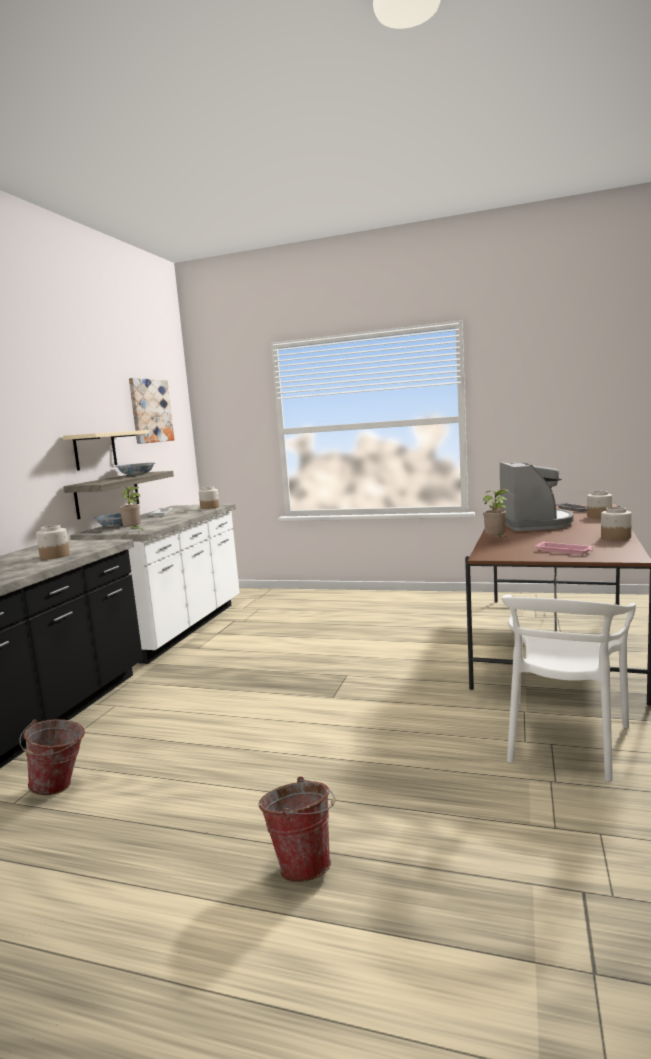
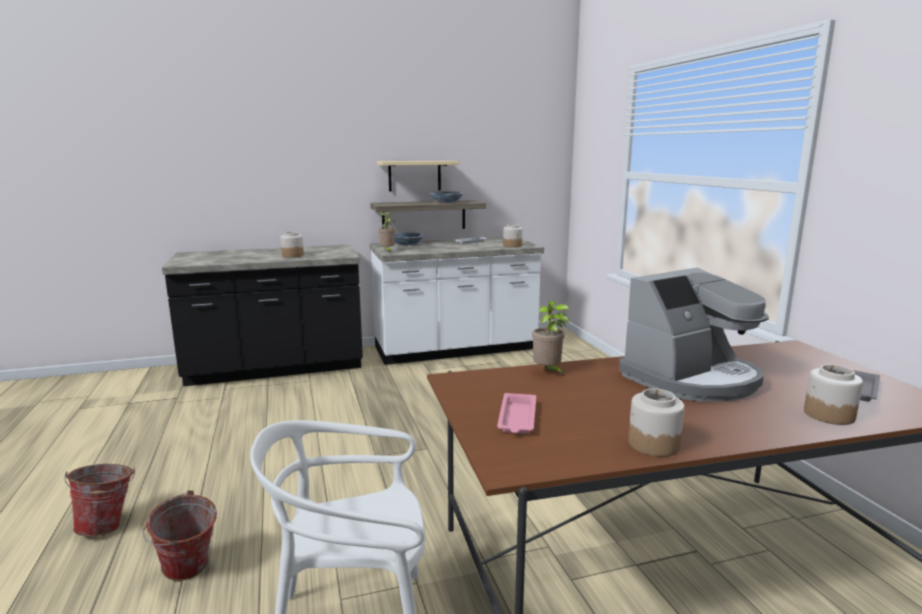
camera: 55 degrees right, 5 degrees up
bucket [19,719,85,795] -> bucket moved to [142,490,217,581]
picture [129,378,174,444] -> none

